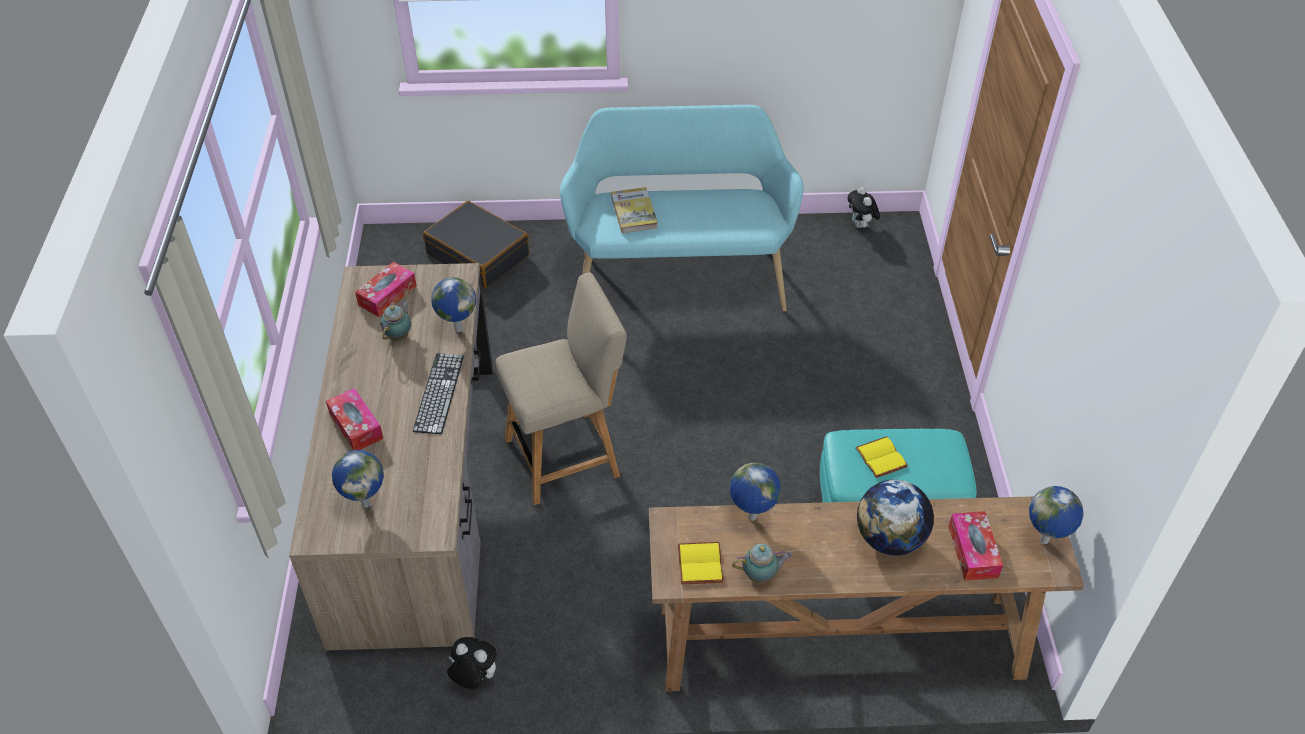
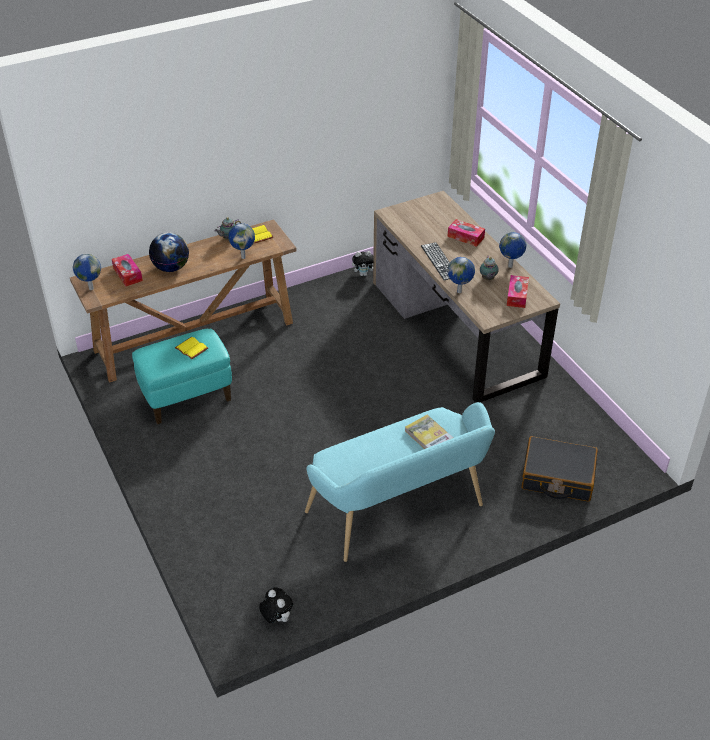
camera: 155 degrees right, 5 degrees down
globe [332,450,384,508] -> globe moved to [499,232,526,268]
beige chair [495,272,627,505] -> none

